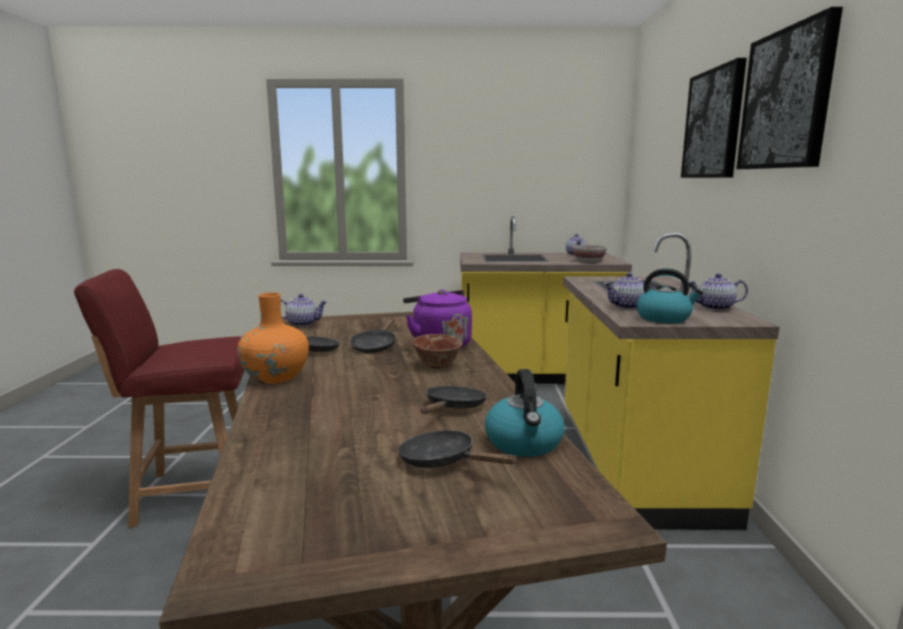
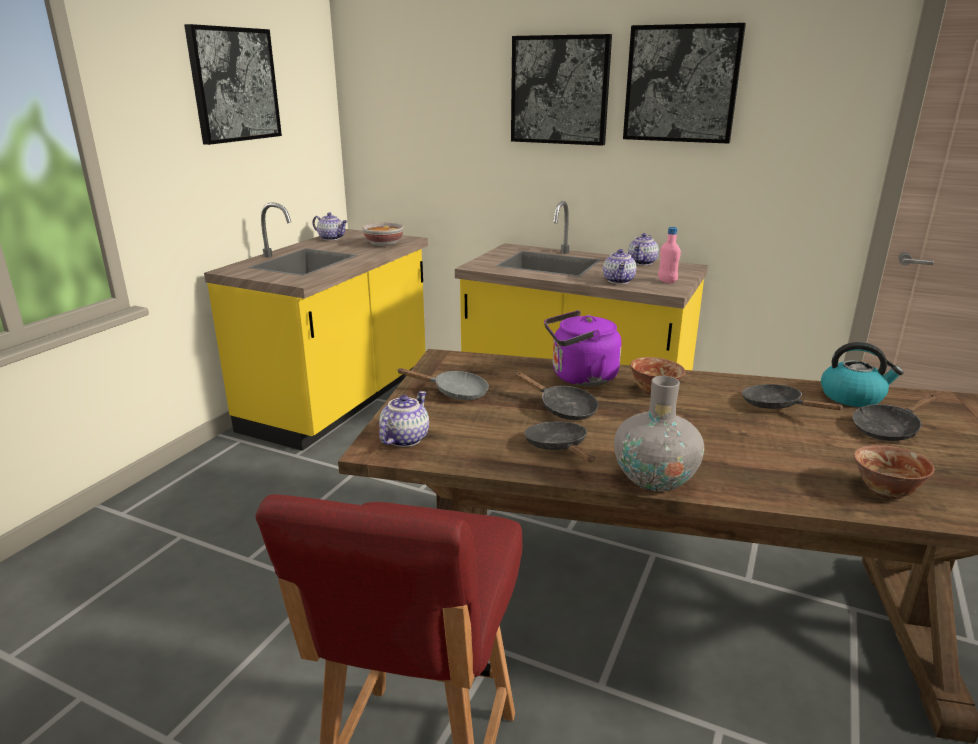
camera: 65 degrees left, 10 degrees up
orange vase [237,293,309,384] -> grey vase [614,376,704,492]
kettle [637,268,704,323] -> pink bottle [658,227,681,284]
none -> picture [184,24,282,145]
none -> grey frying pan [398,368,489,400]
none -> bowl [854,445,935,499]

